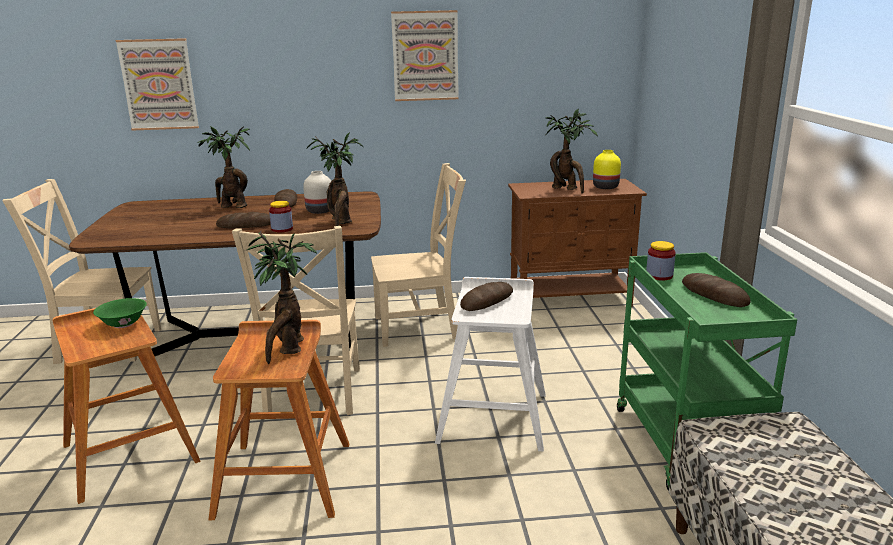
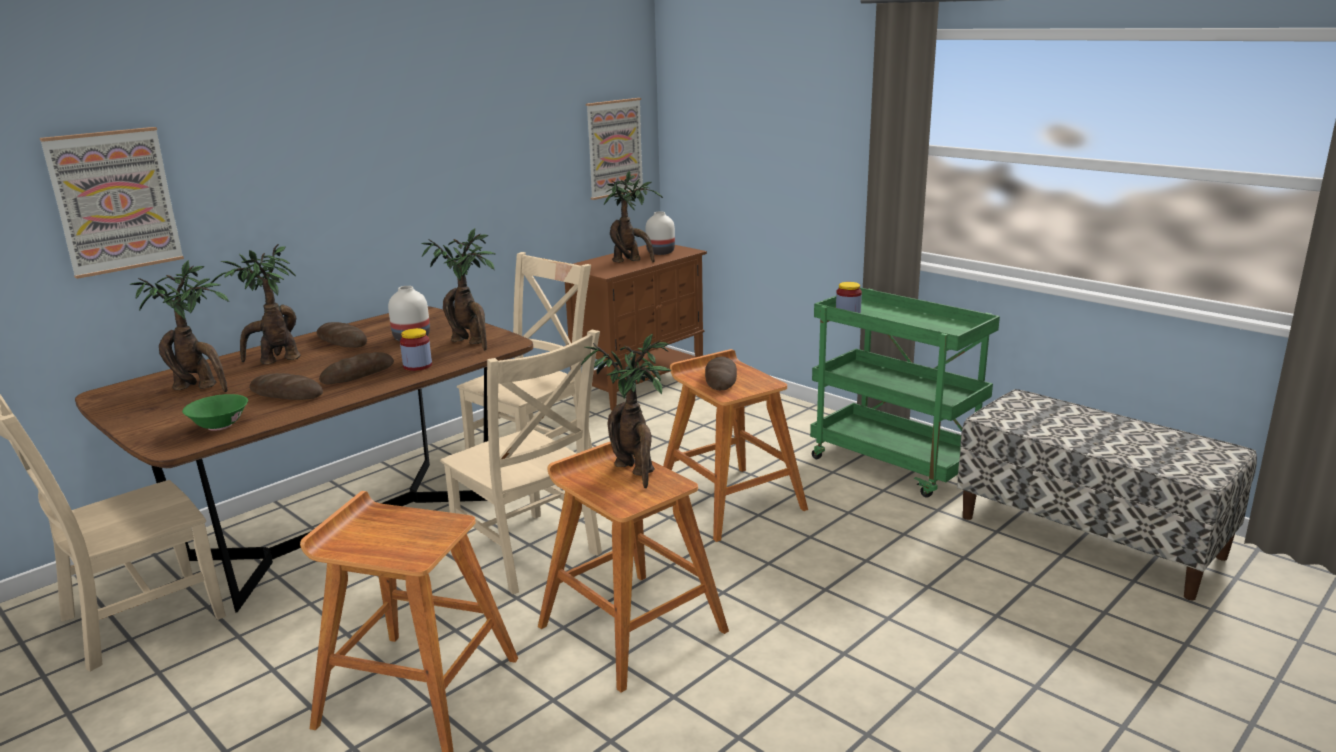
camera: 40 degrees left, 0 degrees up
green bowl [93,298,147,328] -> green bowl moved to [182,394,248,431]
picture [391,10,459,101] -> picture moved to [586,98,643,200]
white stool [435,277,546,452] -> brown stool [663,349,808,542]
yellow vase [593,150,621,189] -> white vase [646,212,675,255]
bread [682,273,751,307] -> bread moved to [250,373,323,400]
none -> potted plant [130,260,229,392]

